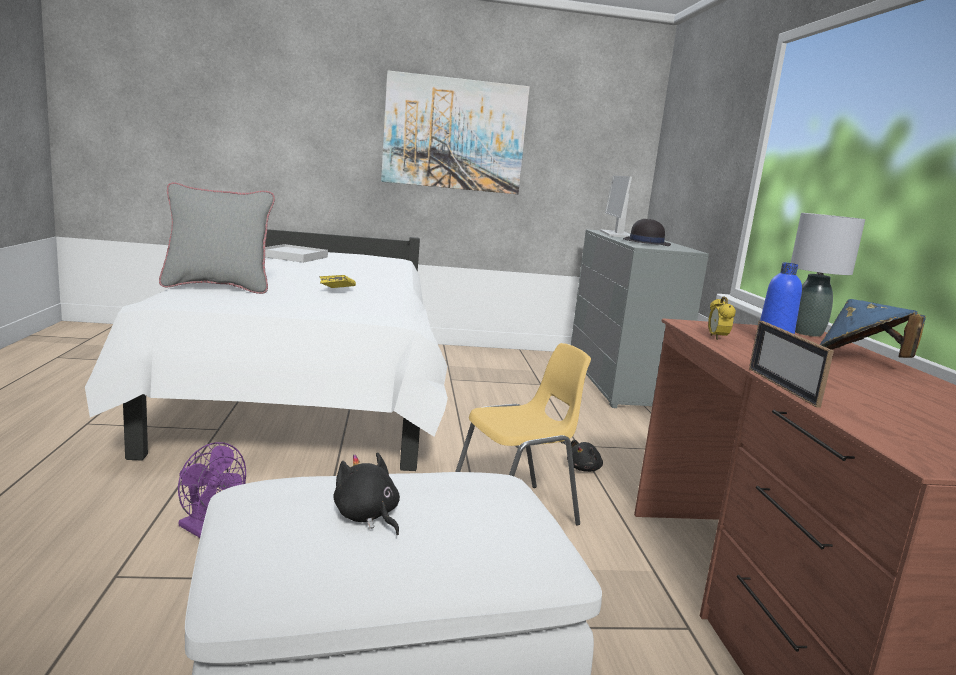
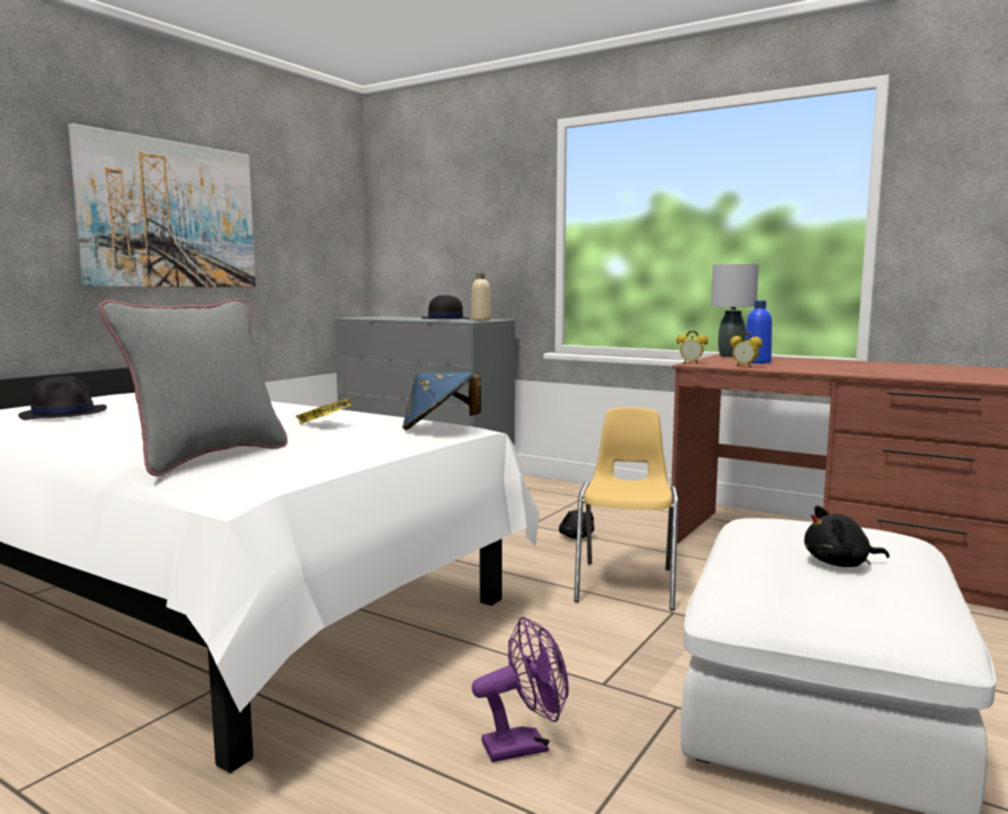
camera: 50 degrees left, 5 degrees down
white tray [265,244,328,263] -> black hat [18,375,107,420]
monitor [600,176,632,238] -> none
picture frame [749,321,834,408] -> none
blue hat [819,299,926,358] -> blue hat moved to [402,372,481,430]
none -> beige bottle [471,273,491,321]
none -> alarm clock [676,331,708,364]

